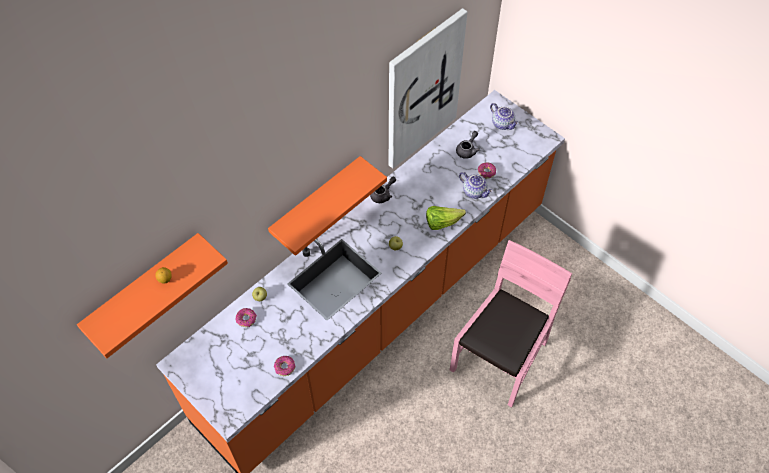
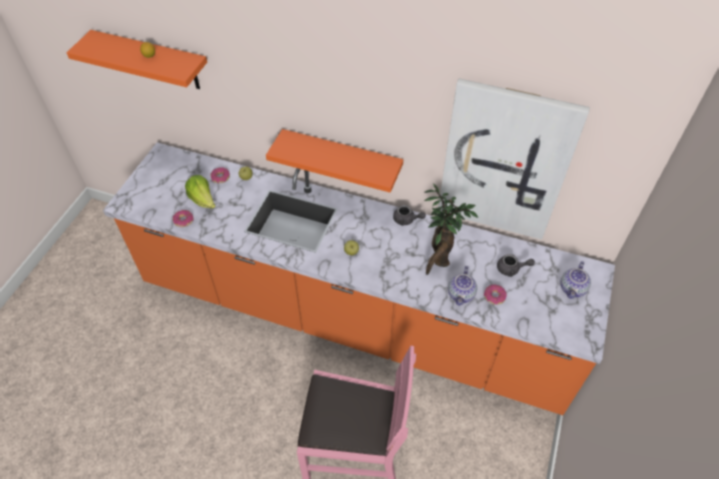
camera: 65 degrees right, 5 degrees down
lettuce [426,206,466,230] -> lettuce moved to [185,175,215,208]
none -> potted plant [424,183,478,275]

